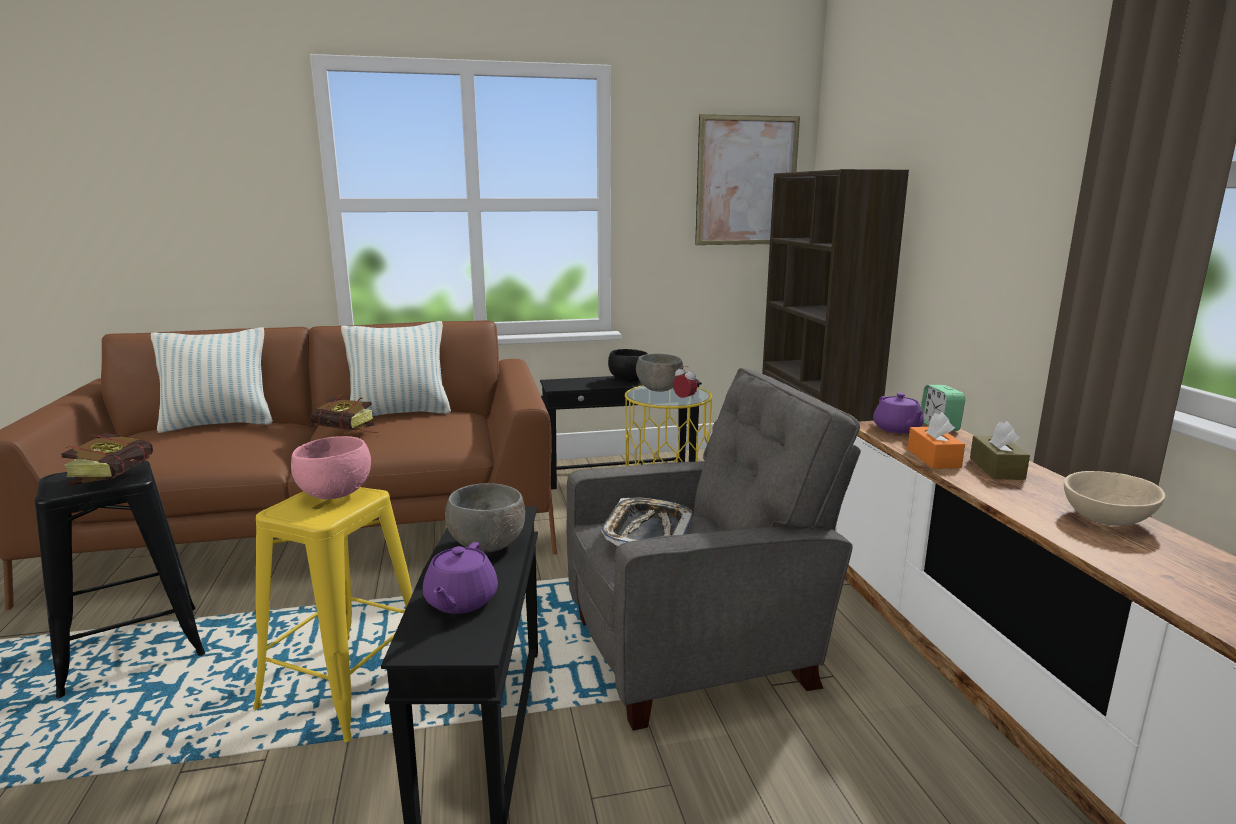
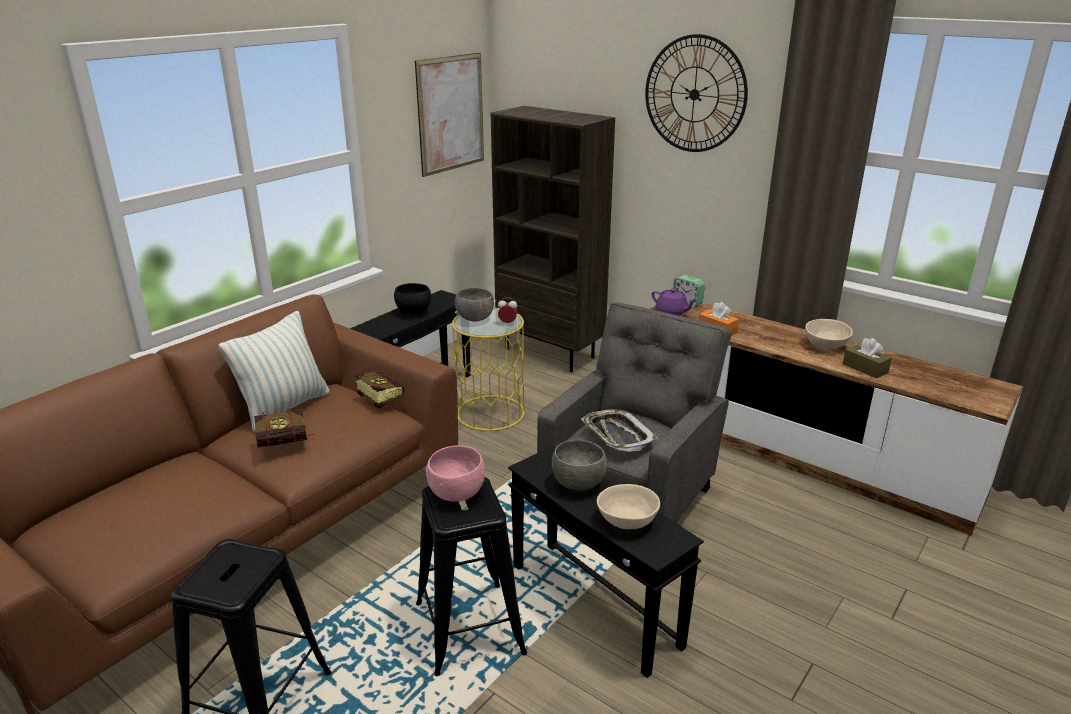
camera: 40 degrees left, 10 degrees up
book [61,433,153,486] -> book moved to [355,372,404,409]
pillow [151,327,273,433] -> none
yellow stool [253,487,412,742] -> black stool [416,477,527,676]
purple teapot [423,542,498,614] -> beige bowl [597,484,660,529]
brown tissue box [970,421,1030,480] -> brown tissue box moved to [843,338,892,378]
none -> wall clock [645,34,748,152]

